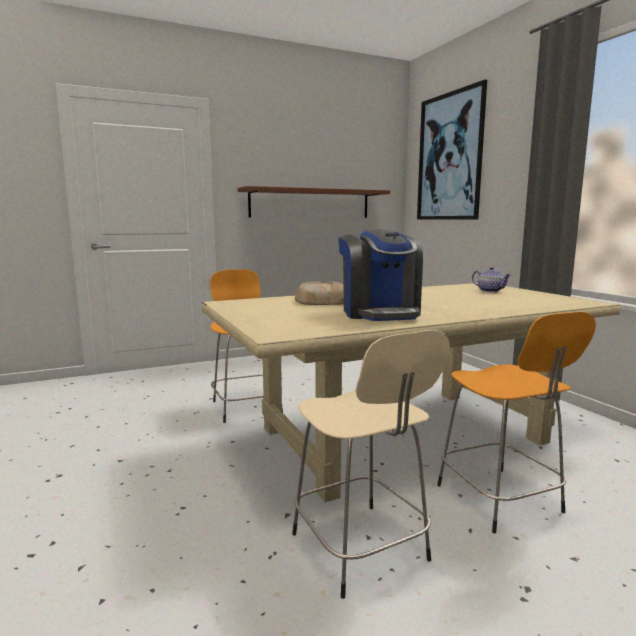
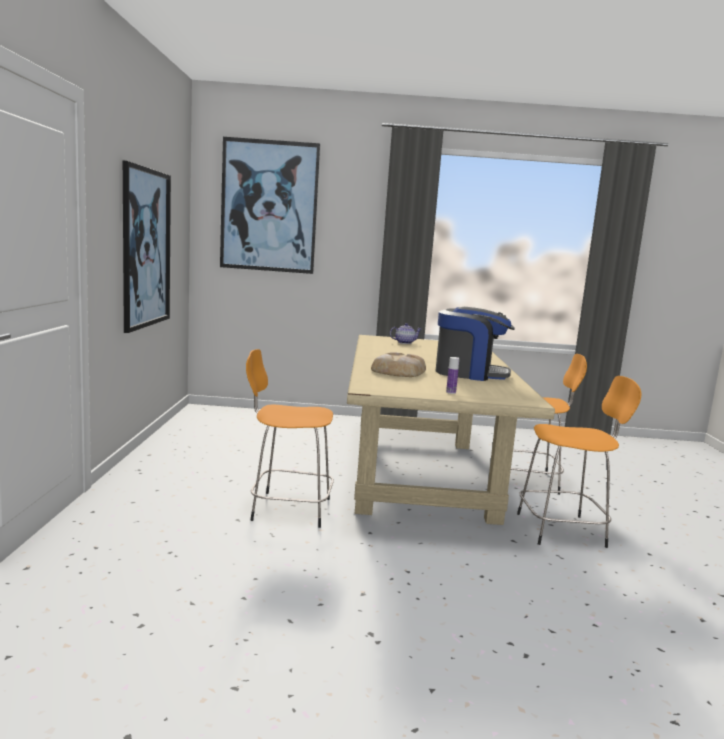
camera: 65 degrees left, 0 degrees up
brown shelf [237,186,390,218] -> picture [123,161,171,333]
beige stool [292,330,450,599] -> orange stool [517,376,641,548]
none -> bottle [446,357,459,394]

